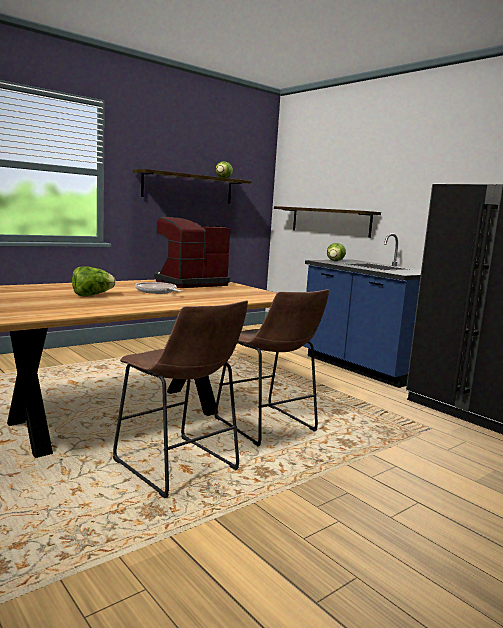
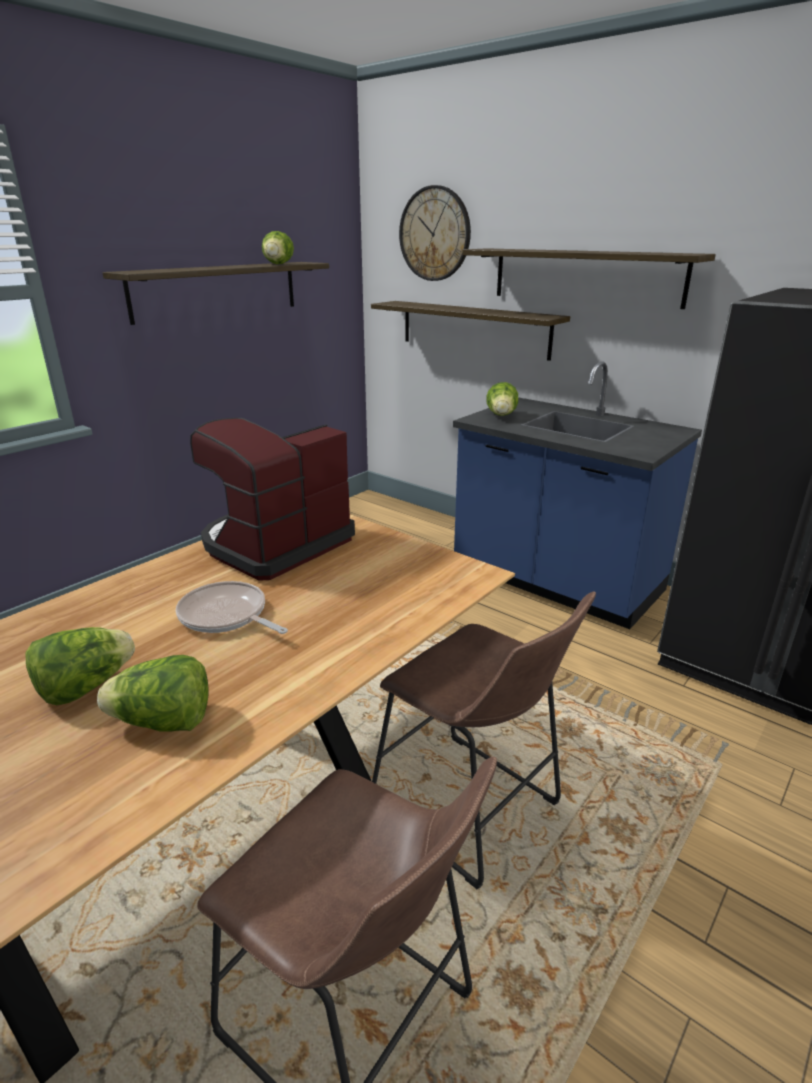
camera: 10 degrees left, 15 degrees up
none -> lettuce [97,655,209,732]
none -> wall clock [399,185,471,281]
none -> shelf [462,248,716,309]

